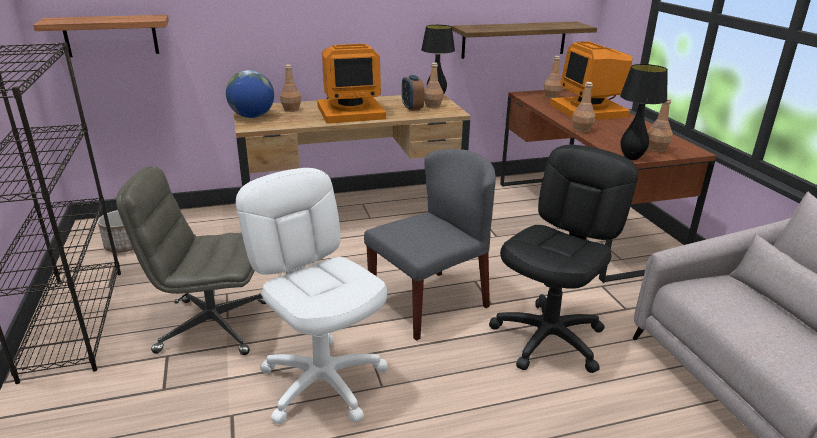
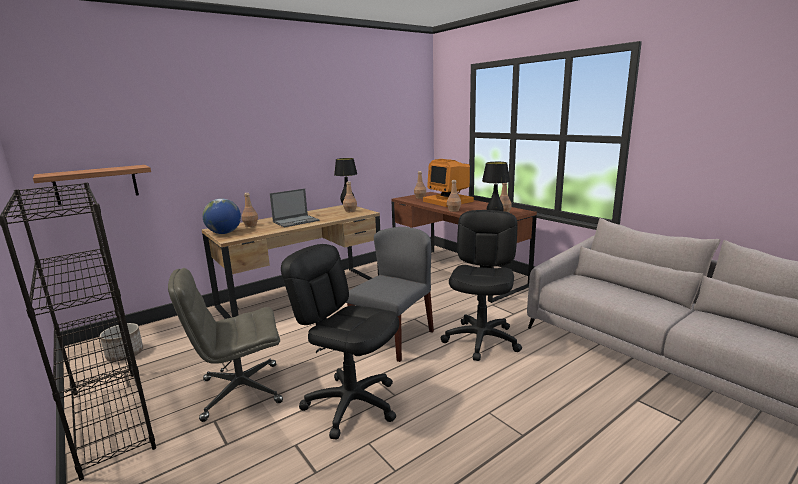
camera: 20 degrees left, 10 degrees down
white office chair [236,168,388,424] -> black office chair [281,244,399,440]
monitor [317,44,386,124] -> laptop [270,189,320,227]
alarm clock [402,75,424,111] -> none
shelf [452,21,597,59] -> none

